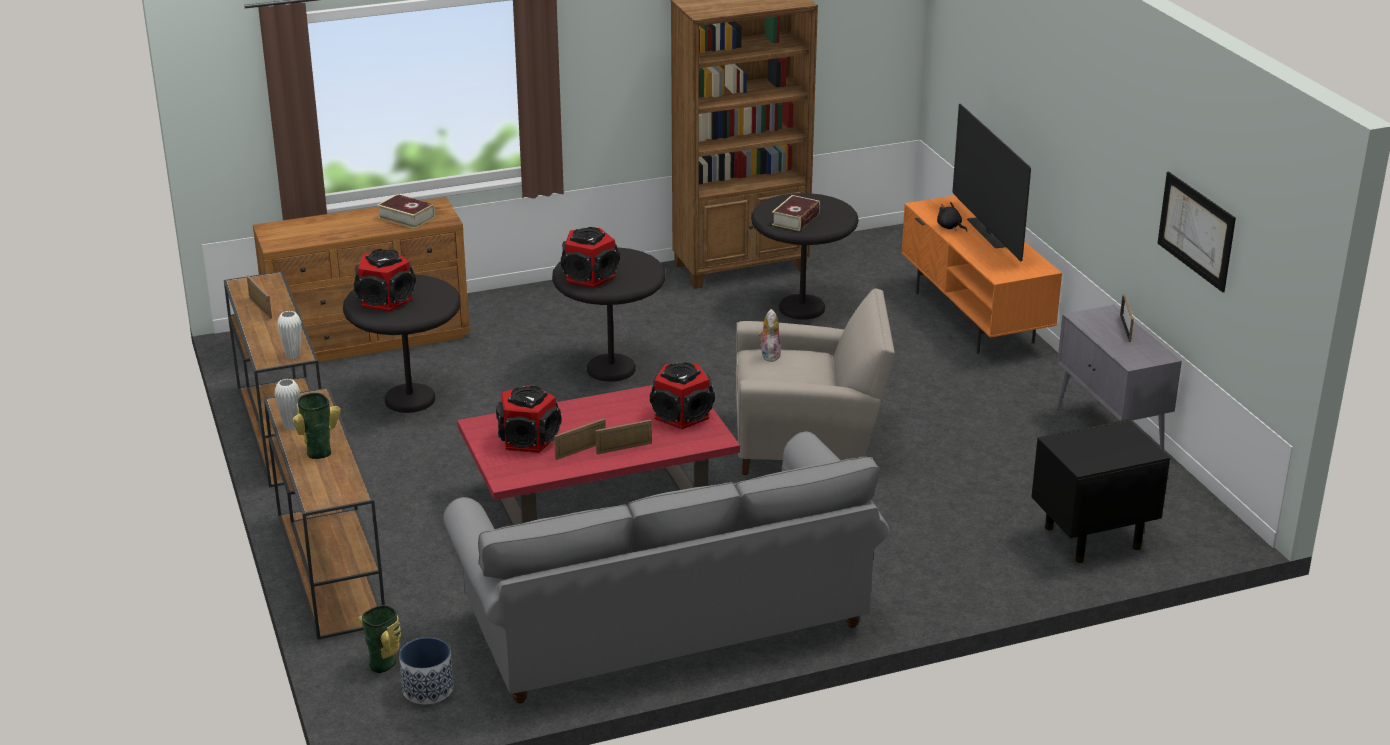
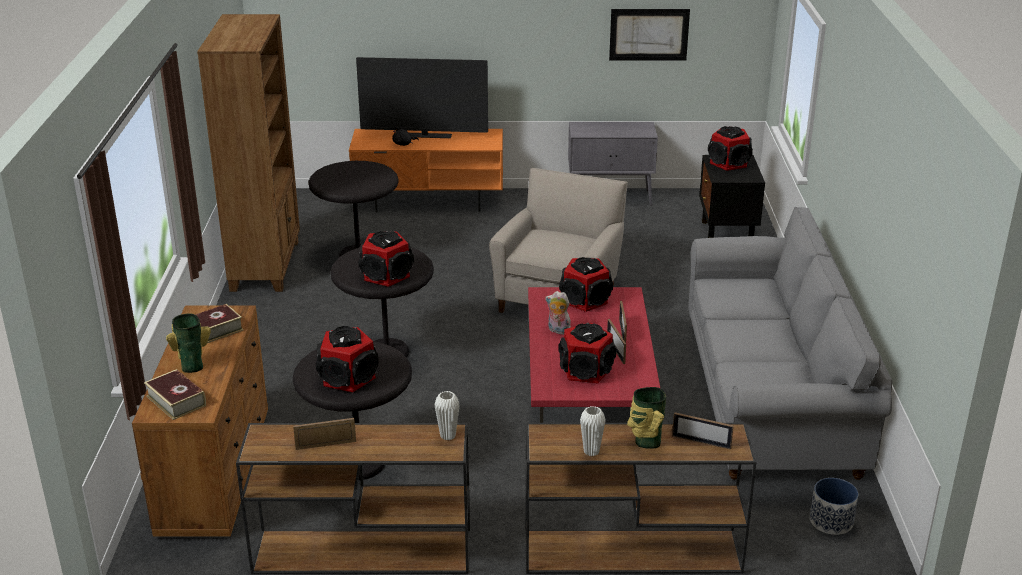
camera: 70 degrees left, 0 degrees up
vase [358,605,401,673] -> vase moved to [166,314,211,373]
plush toy [758,309,781,362] -> plush toy moved to [545,291,571,335]
book [772,195,820,231] -> book moved to [144,369,206,420]
picture frame [1120,294,1134,342] -> picture frame moved to [672,412,734,450]
none -> speaker [708,126,753,171]

